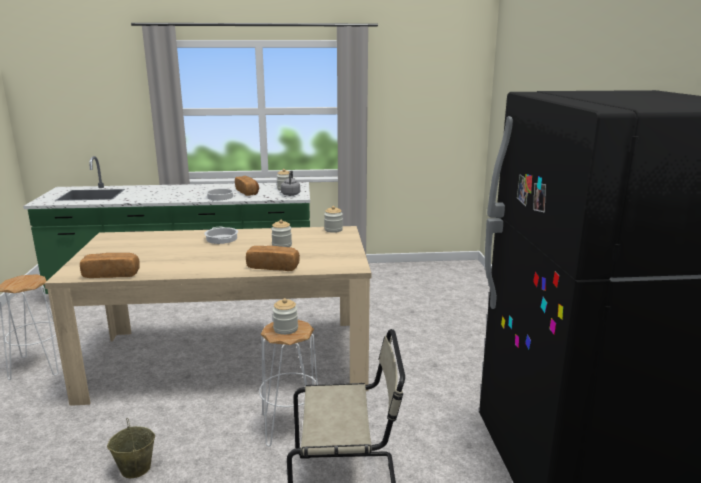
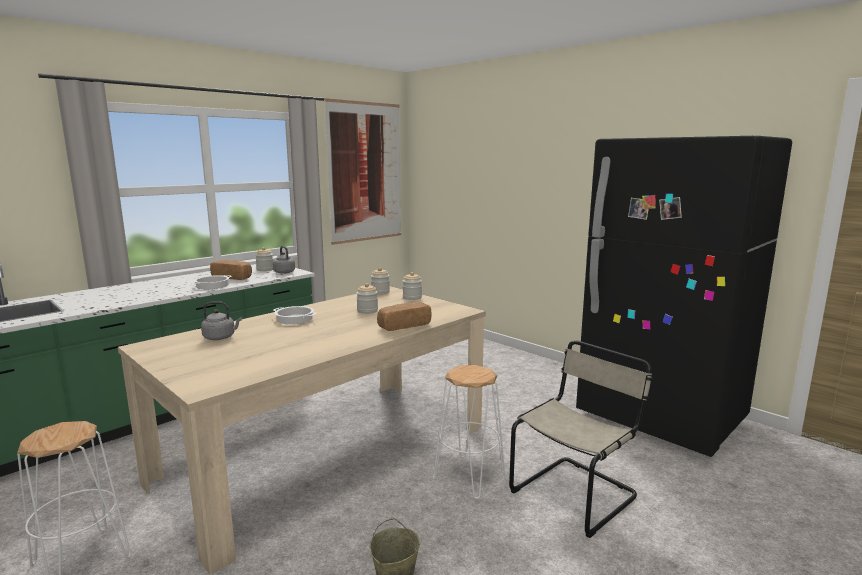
camera: 40 degrees left, 5 degrees down
bread [80,253,140,278] -> none
jar [272,298,298,335] -> jar moved to [403,272,422,300]
none -> grey kettle [201,301,242,340]
none -> picture [325,98,401,245]

